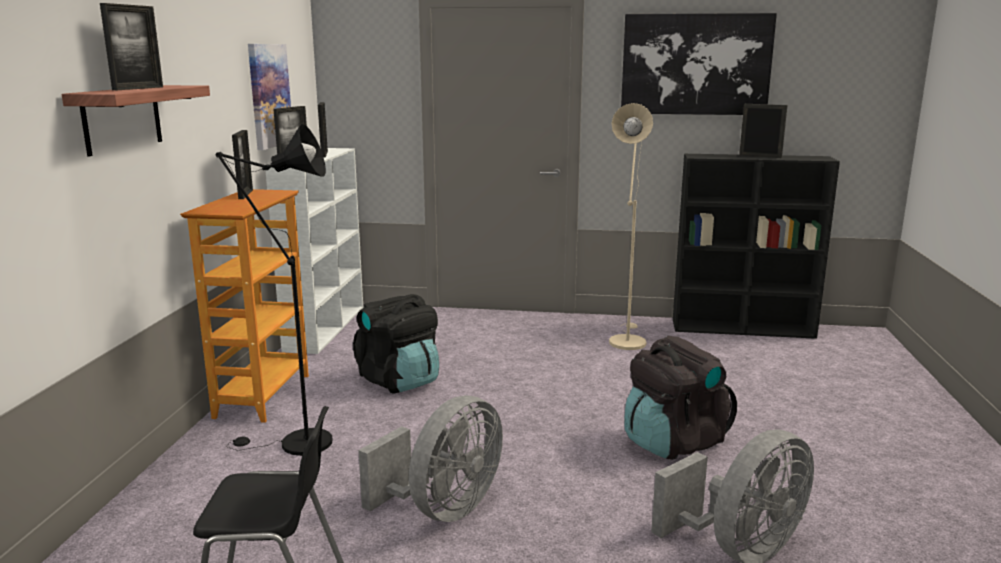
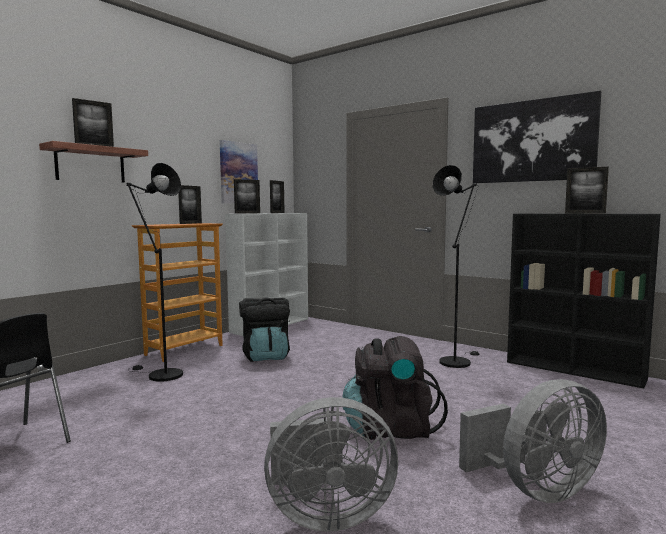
camera: 30 degrees right, 10 degrees down
grey fan [358,395,503,522] -> grey fan moved to [459,379,607,503]
beige floor lamp [609,103,653,350] -> black floor lamp [433,165,480,368]
picture frame [739,104,787,158] -> picture frame turned 150 degrees clockwise [565,167,609,213]

